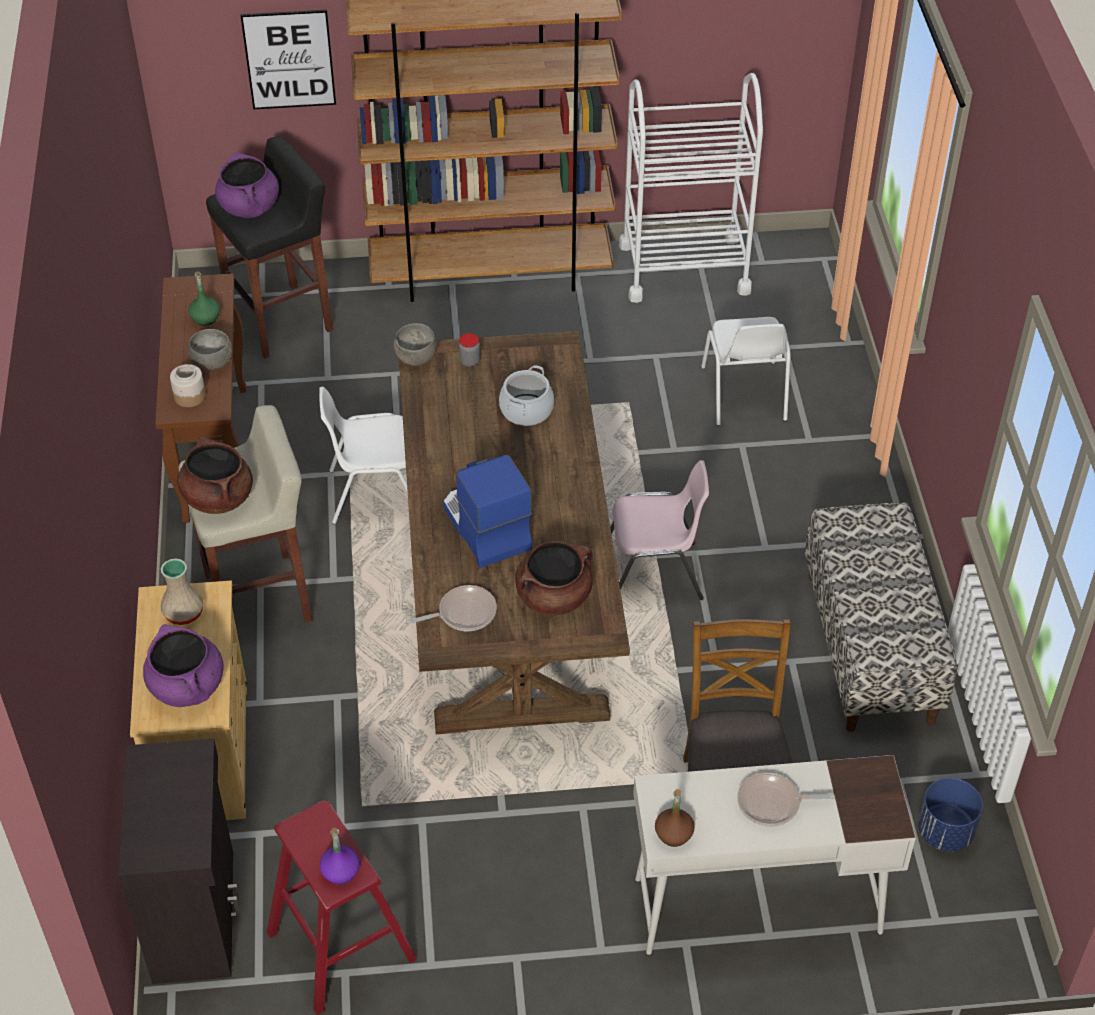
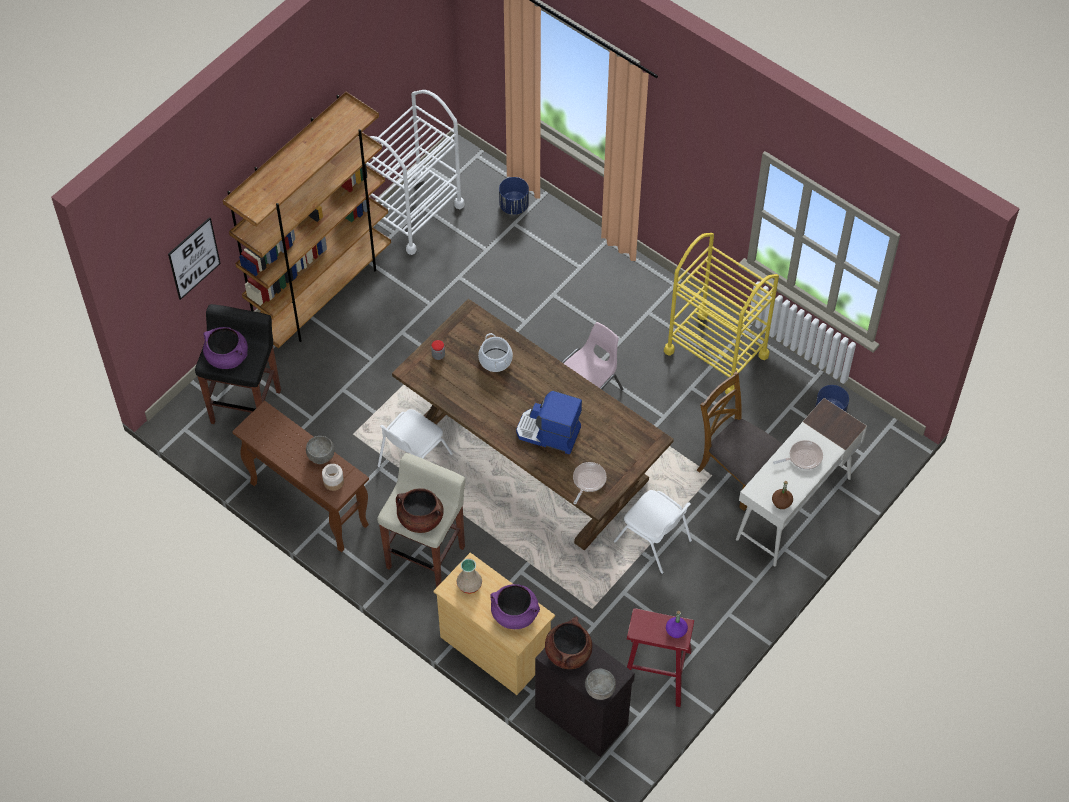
camera: 45 degrees left, 10 degrees up
green bottle [188,271,220,326] -> none
grey bowl [393,323,437,366] -> grey bowl moved to [585,669,616,700]
brown cooking pot [515,541,593,615] -> brown cooking pot moved to [545,617,592,669]
white chair [701,317,791,426] -> white chair moved to [614,490,692,574]
frying pan [737,772,835,827] -> frying pan turned 150 degrees counterclockwise [773,440,823,470]
bench [805,503,957,732] -> yellow cart [664,233,779,395]
none -> blue planter [499,177,529,215]

